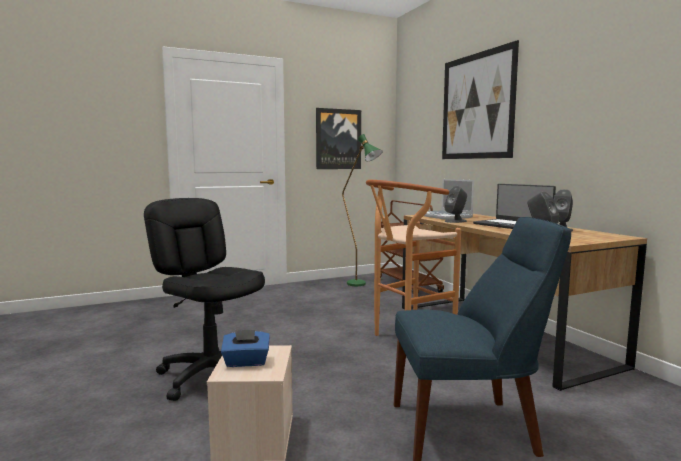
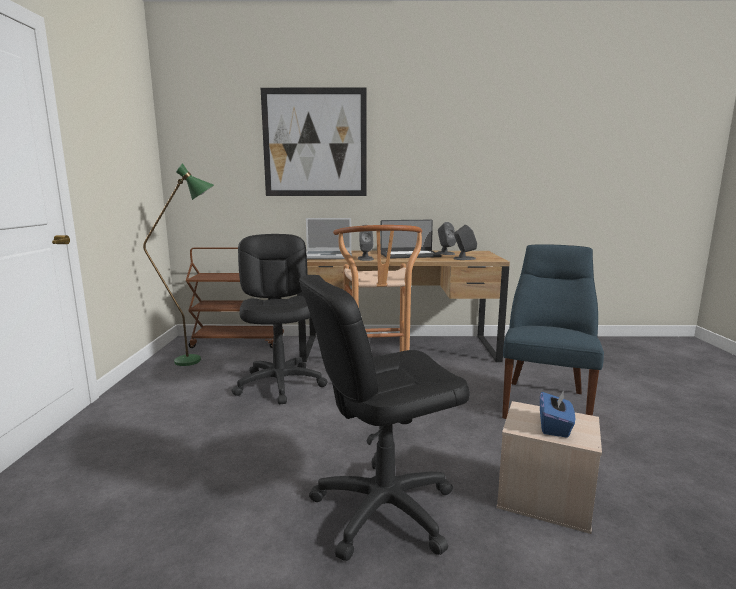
camera: 65 degrees left, 5 degrees up
picture [316,108,361,169] -> none
none -> black office chair [232,234,328,404]

